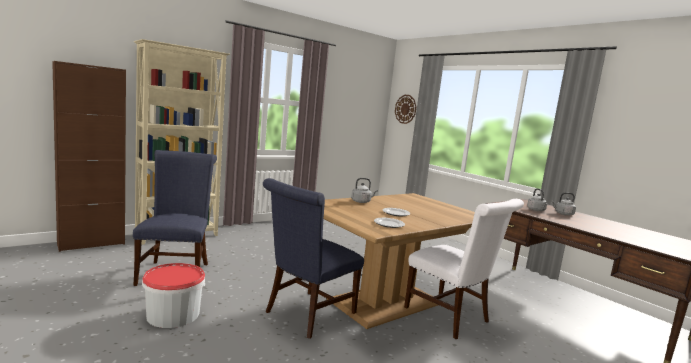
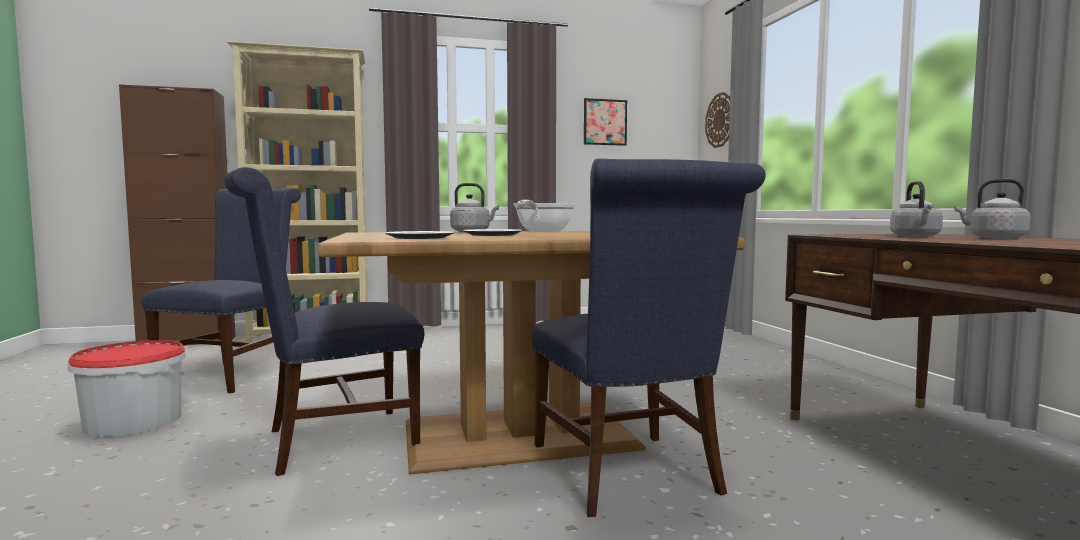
camera: 25 degrees right, 5 degrees down
white chair [404,199,524,339] -> blue chair [532,159,766,517]
none -> frying pan [514,200,576,232]
none -> picture [584,98,627,146]

